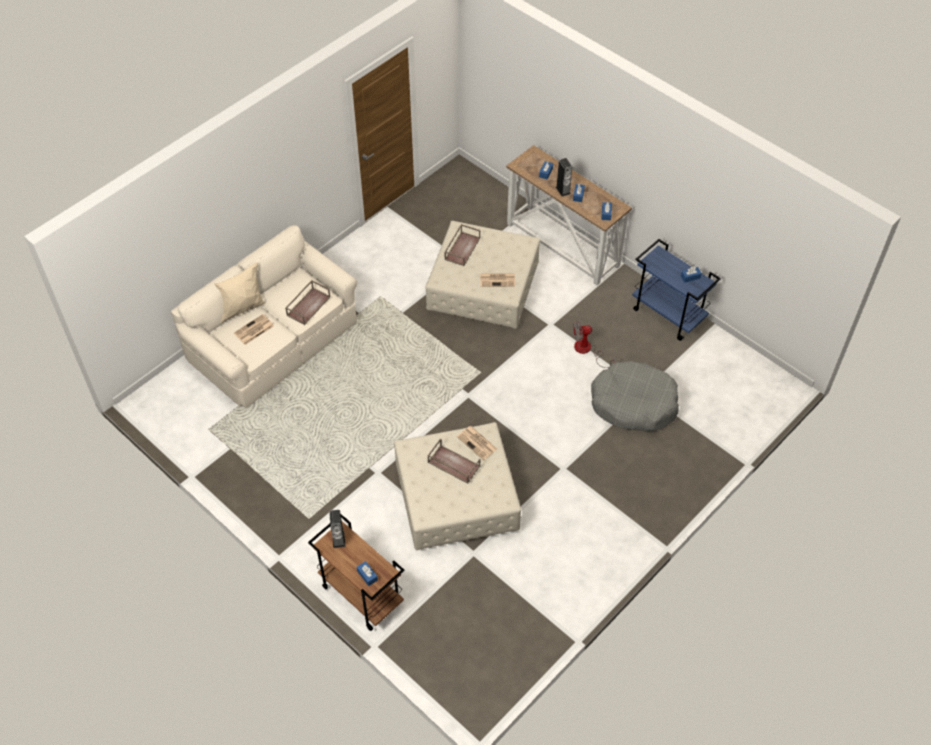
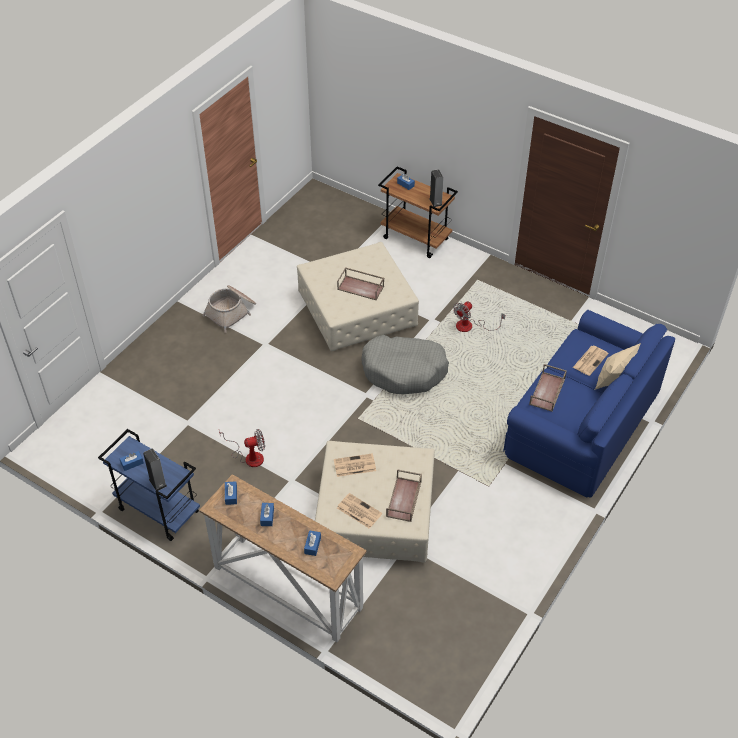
camera: 170 degrees right, 5 degrees down
beige sofa [171,225,357,408] -> blue sofa [503,310,675,498]
newspaper [457,426,497,460] -> newspaper moved to [337,493,382,529]
speaker [556,158,572,196] -> speaker moved to [143,449,167,491]
grey dog bed [591,361,679,432] -> grey dog bed moved to [361,335,449,394]
none -> basket [203,285,256,333]
none -> fan [453,301,505,332]

